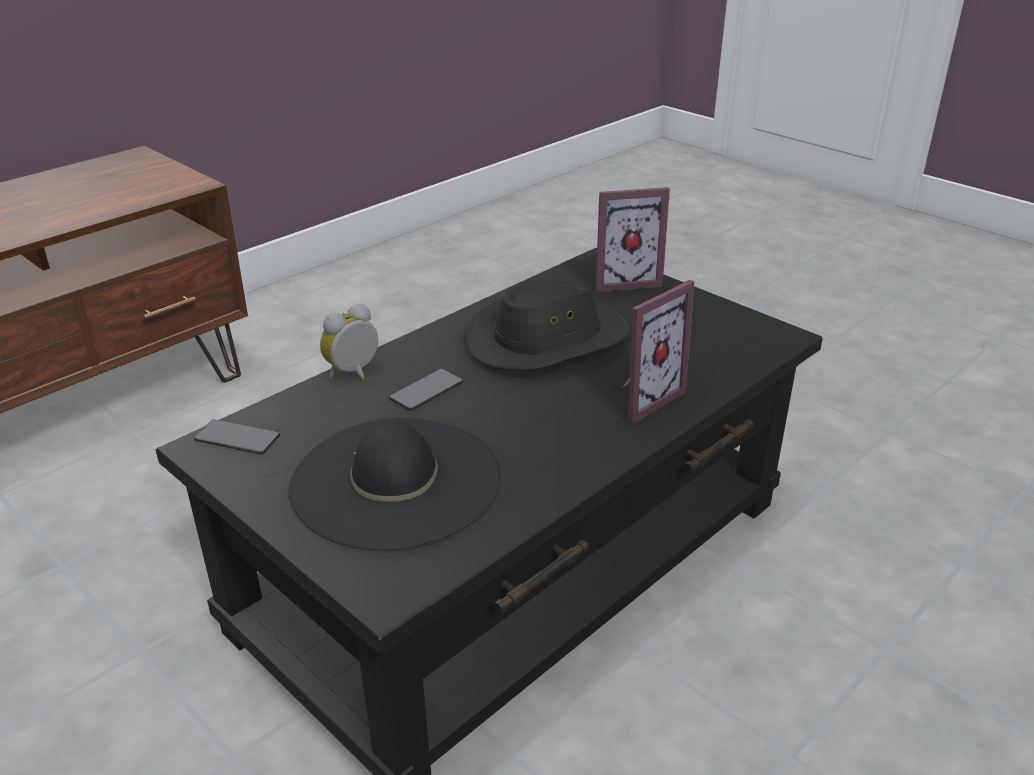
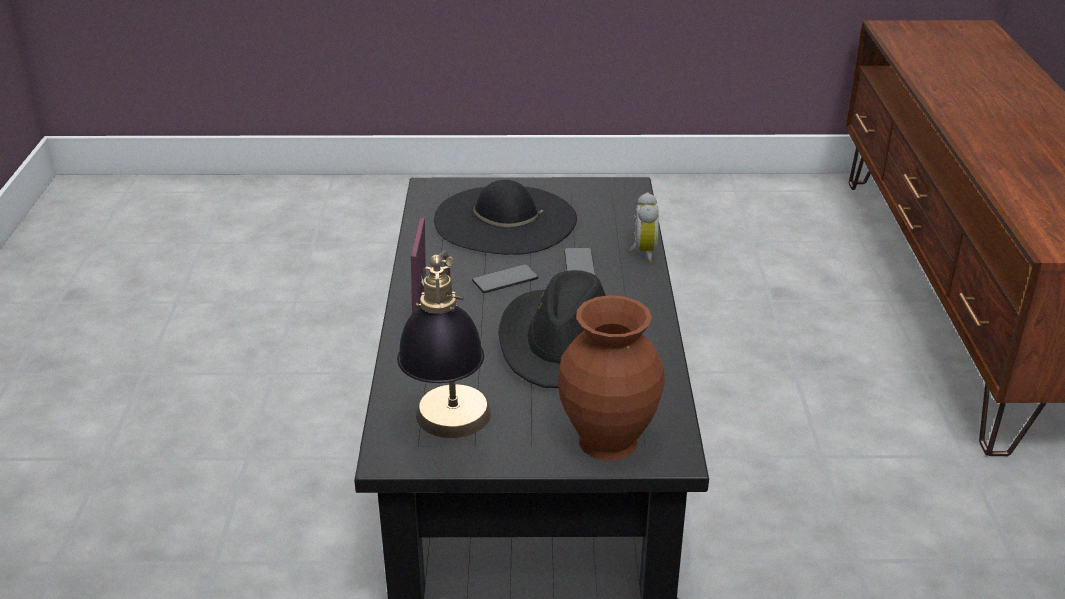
camera: 135 degrees right, 0 degrees up
phone [194,419,280,455] -> phone moved to [472,264,538,293]
picture frame [596,187,670,292] -> brown vase [558,295,665,461]
none -> table lamp [397,250,491,438]

